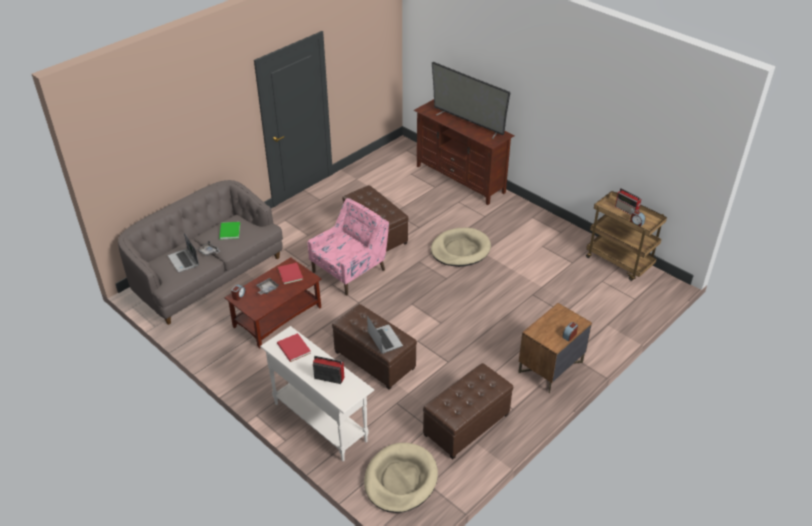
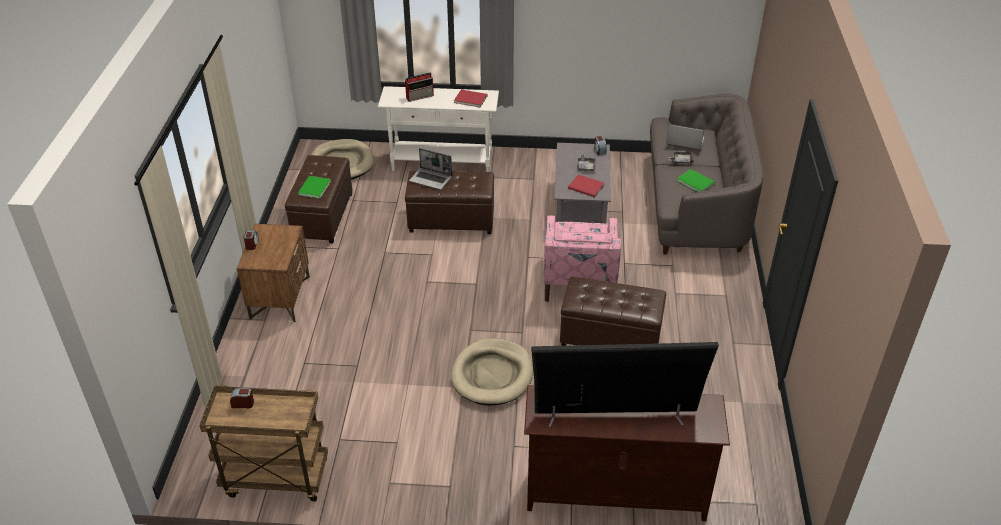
camera: 140 degrees right, 0 degrees up
brown coffee table [225,257,322,349] -> grey coffee table [554,143,611,223]
radio [615,188,642,215] -> none
none -> green book [298,176,331,199]

